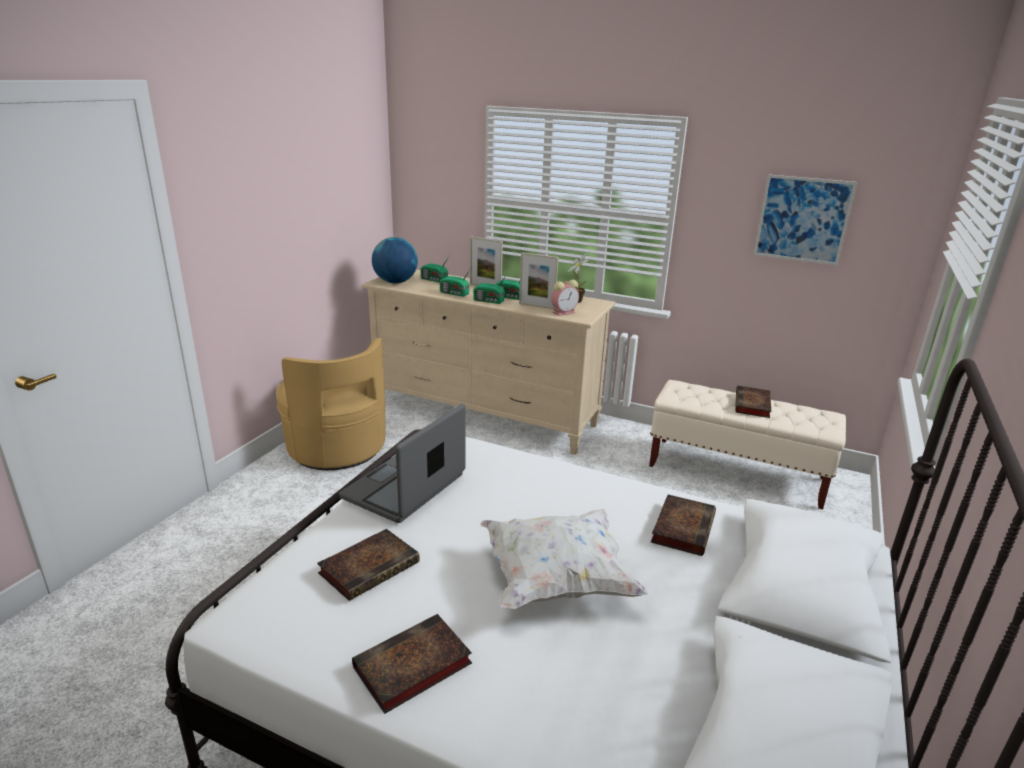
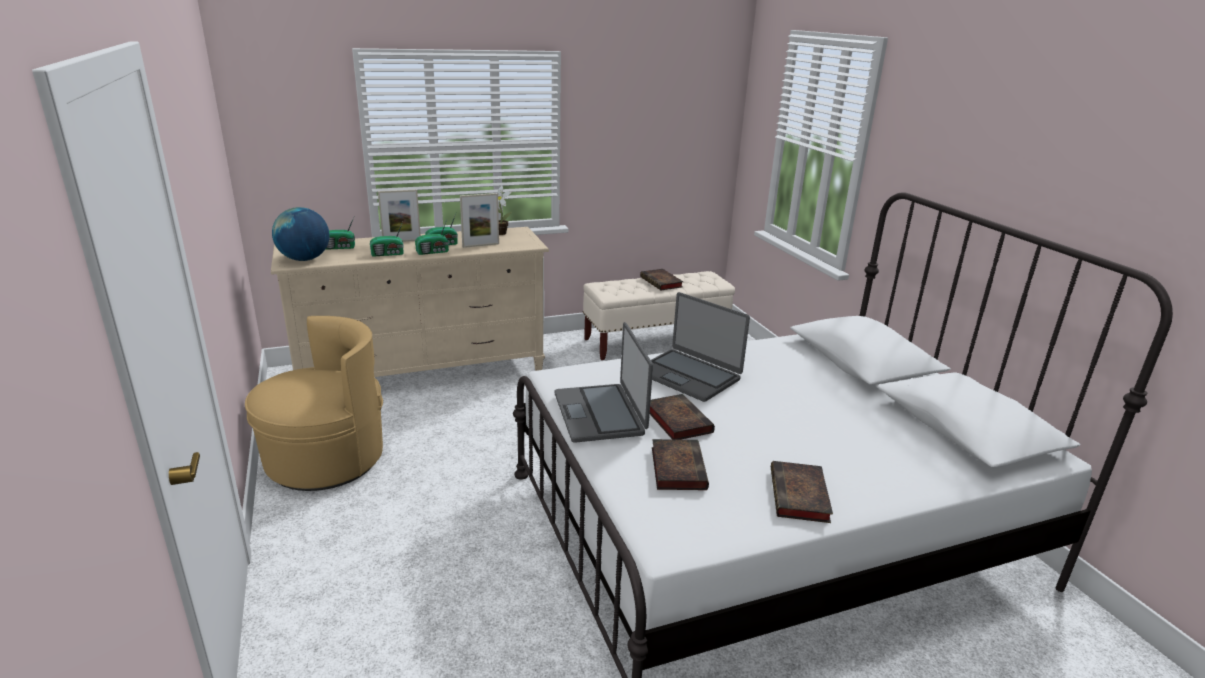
camera: 45 degrees left, 0 degrees up
beige armchair [276,338,385,470] -> beige armchair turned 45 degrees counterclockwise [245,316,383,491]
white pillow [480,509,648,609] -> none
alarm clock [551,280,579,316] -> none
book [651,495,716,556] -> book moved to [650,394,715,440]
picture [754,174,857,265] -> none
none -> laptop [651,292,750,402]

